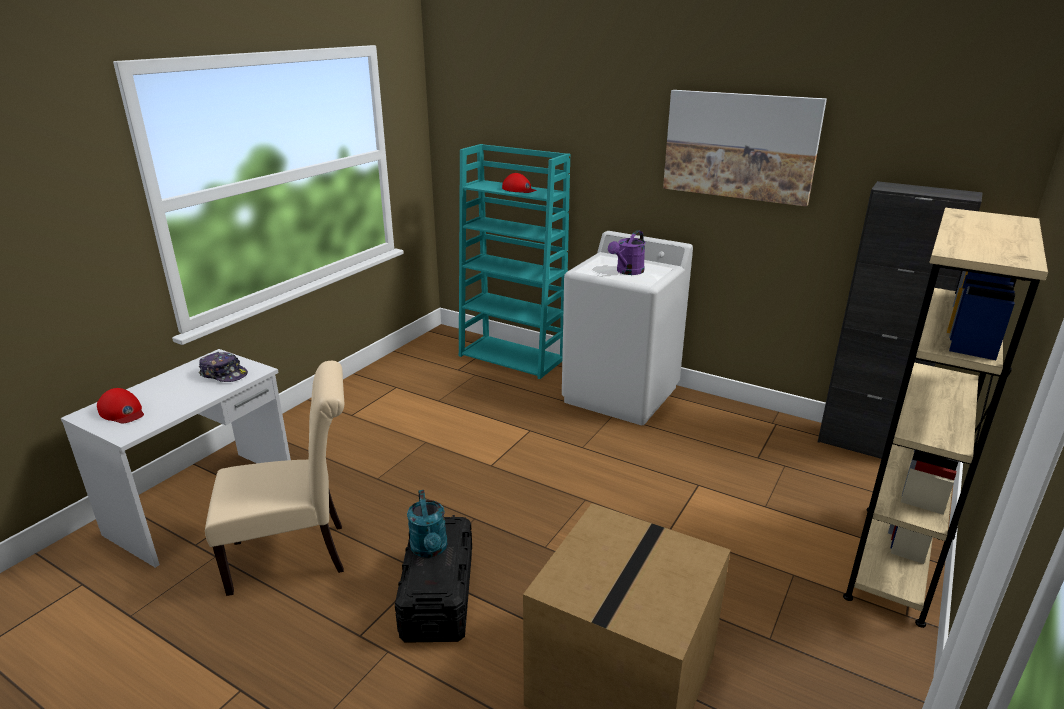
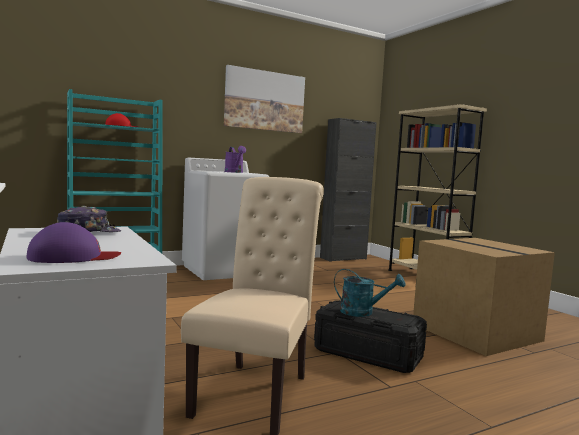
camera: 60 degrees left, 20 degrees down
red cap [97,388,144,423] -> purple cap [26,222,121,263]

